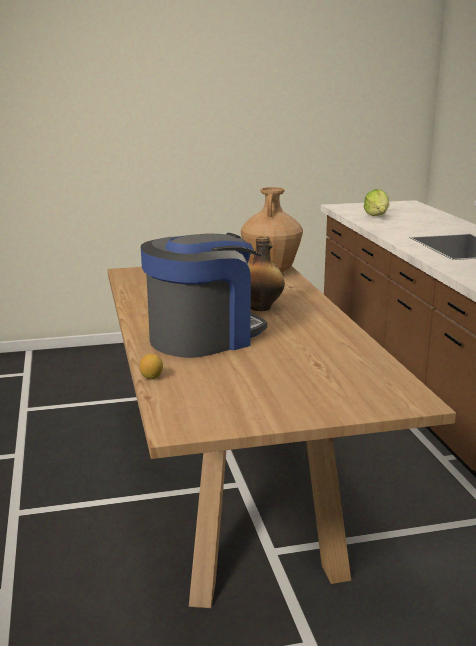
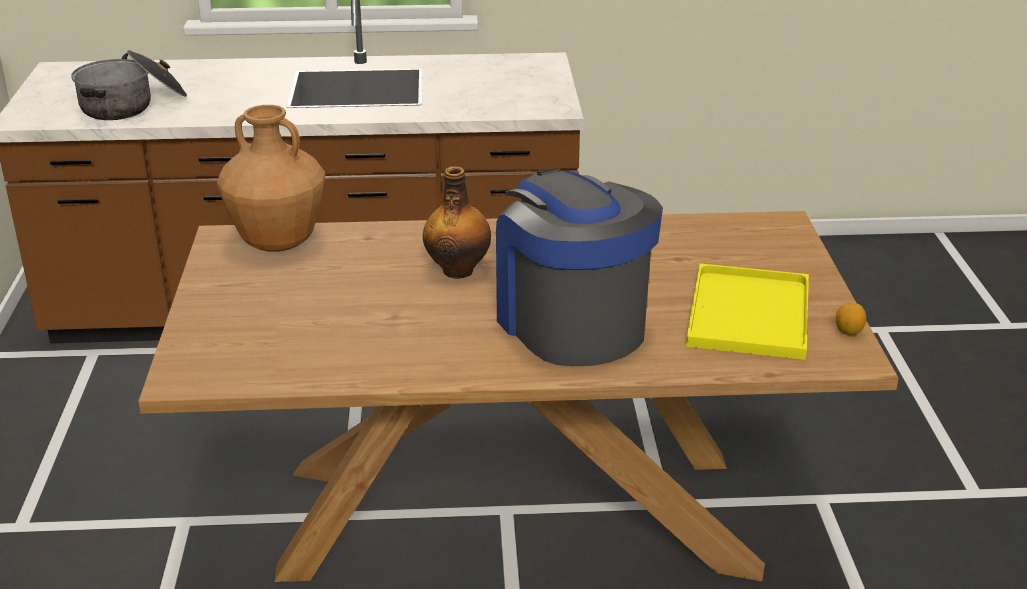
camera: 80 degrees left, 10 degrees up
lemon [140,354,163,379] -> lemon moved to [836,303,866,335]
lettuce [363,189,389,216] -> cooking pot [71,50,187,120]
none -> yellow tray [686,264,809,360]

